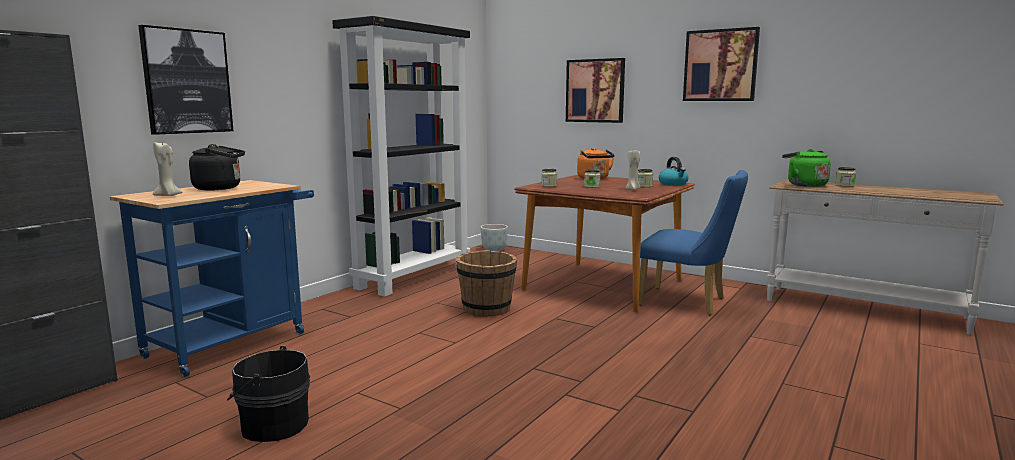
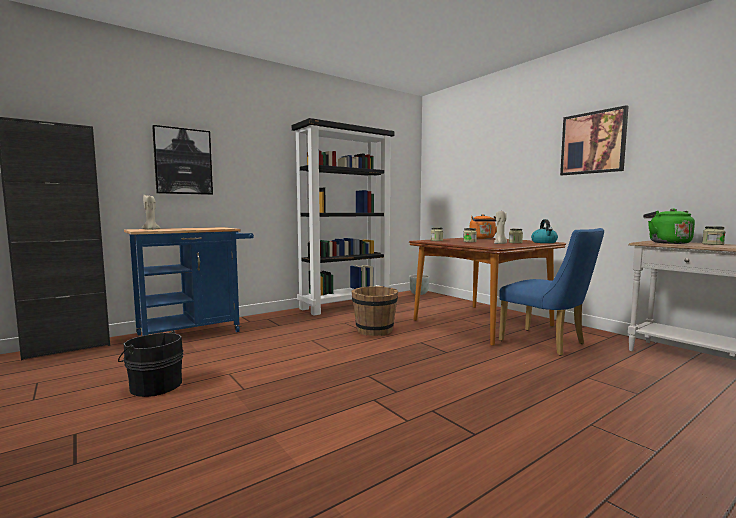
camera: 20 degrees right, 5 degrees down
black kettle [189,144,245,190] -> none
picture [566,58,625,123] -> none

